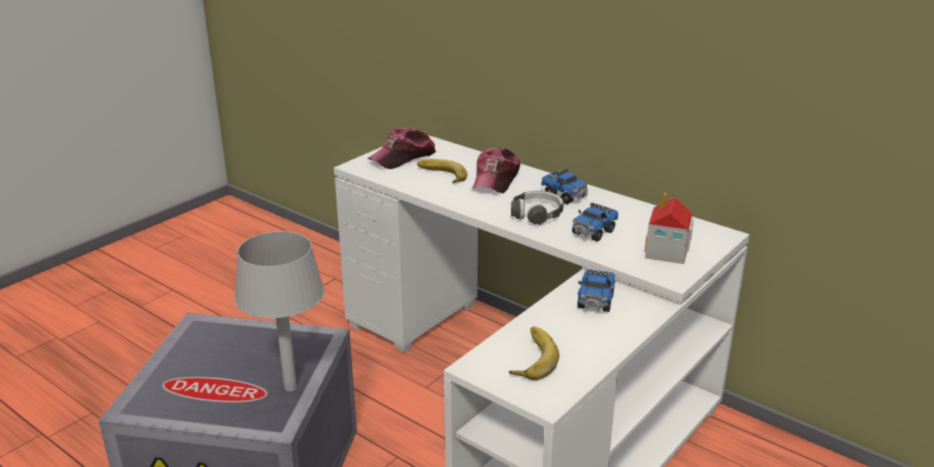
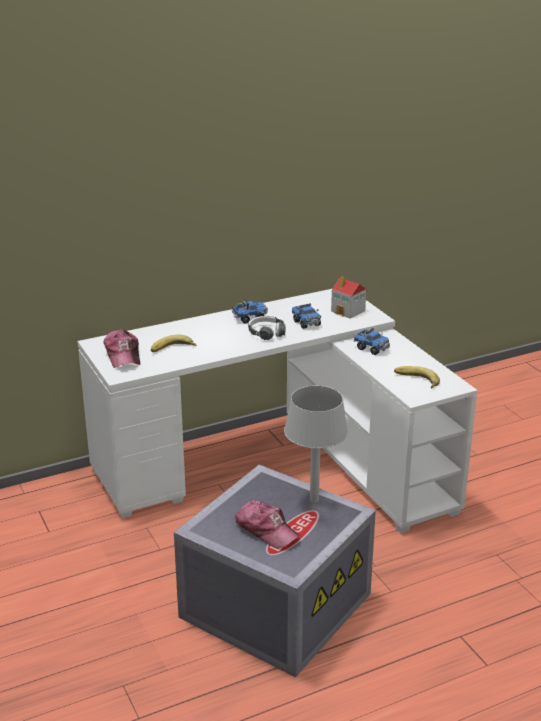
camera: 65 degrees left, 0 degrees up
cap [472,147,520,193] -> cap moved to [235,500,300,549]

